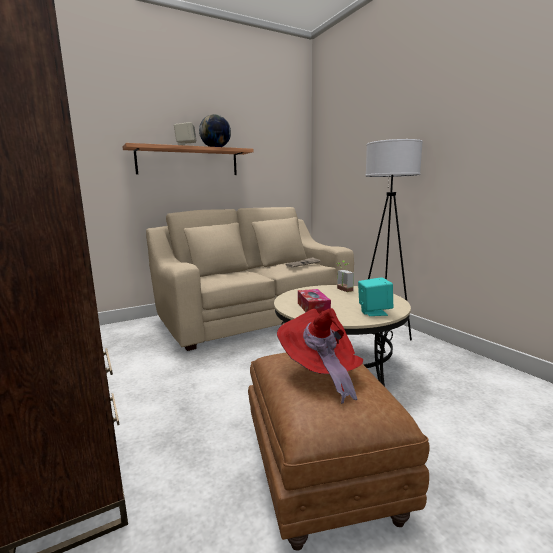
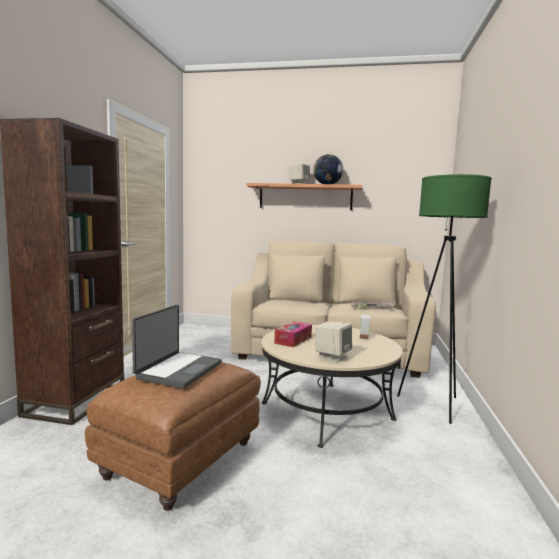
camera: 40 degrees right, 5 degrees down
red hat [277,308,363,404] -> laptop [132,305,222,389]
turquoise speaker [358,277,393,316] -> beige speaker [315,322,352,363]
white floor lamp [365,139,423,340] -> green floor lamp [397,174,492,424]

